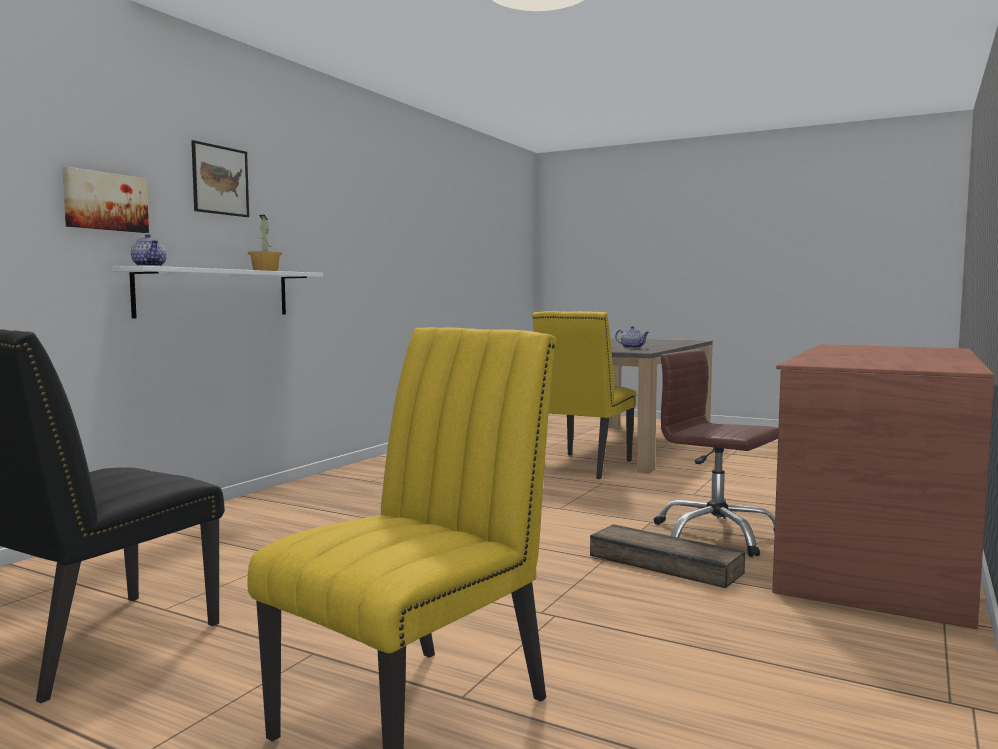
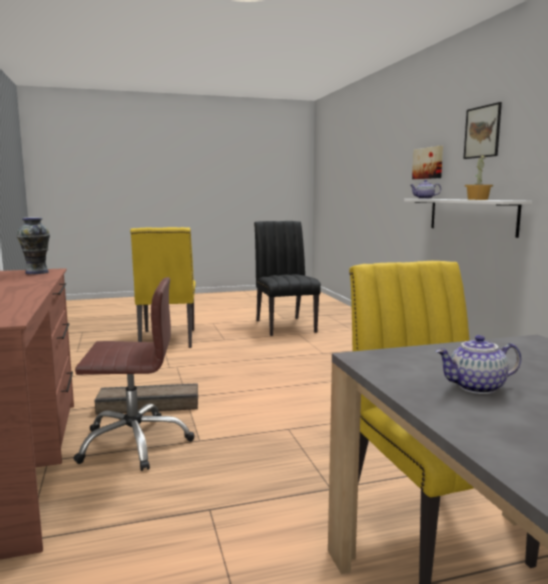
camera: 135 degrees right, 5 degrees up
none -> vase [17,217,50,274]

